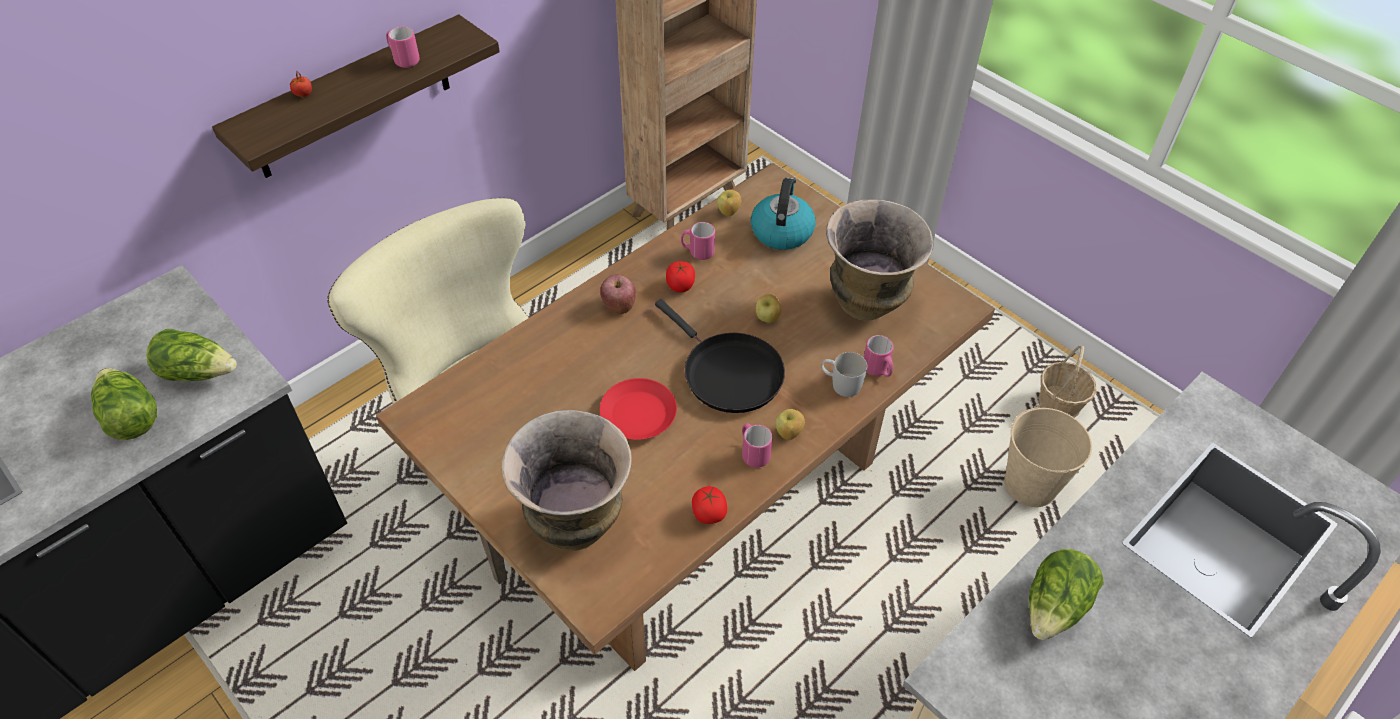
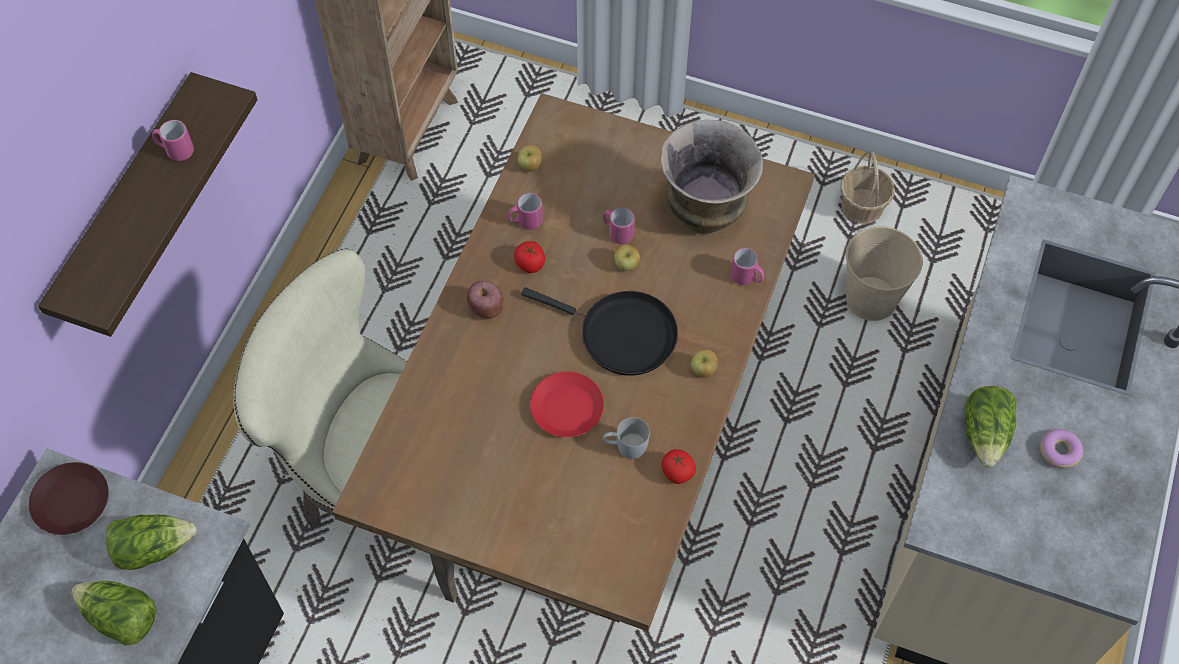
camera: 25 degrees left, 10 degrees up
tomato [290,72,312,97] -> none
vase [501,410,632,551] -> none
pink mug [742,423,773,468] -> pink mug moved to [603,207,635,244]
kettle [751,177,815,250] -> none
white mug [821,352,867,397] -> white mug moved to [603,417,650,459]
none -> brown plate [29,462,109,535]
none -> donut [1040,429,1083,469]

